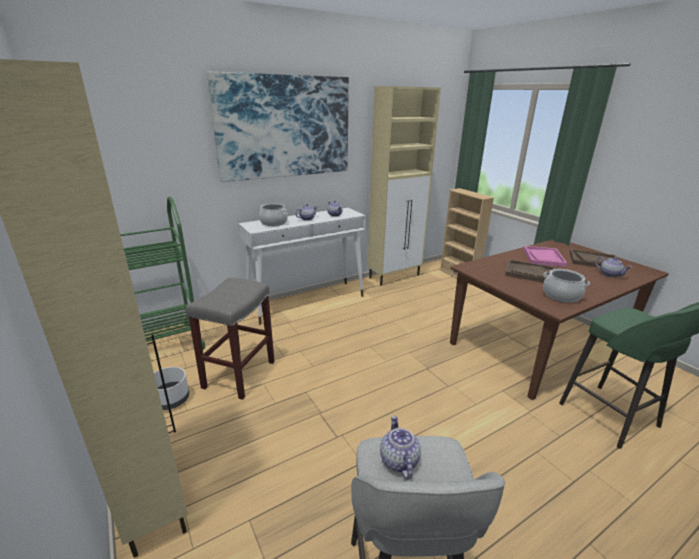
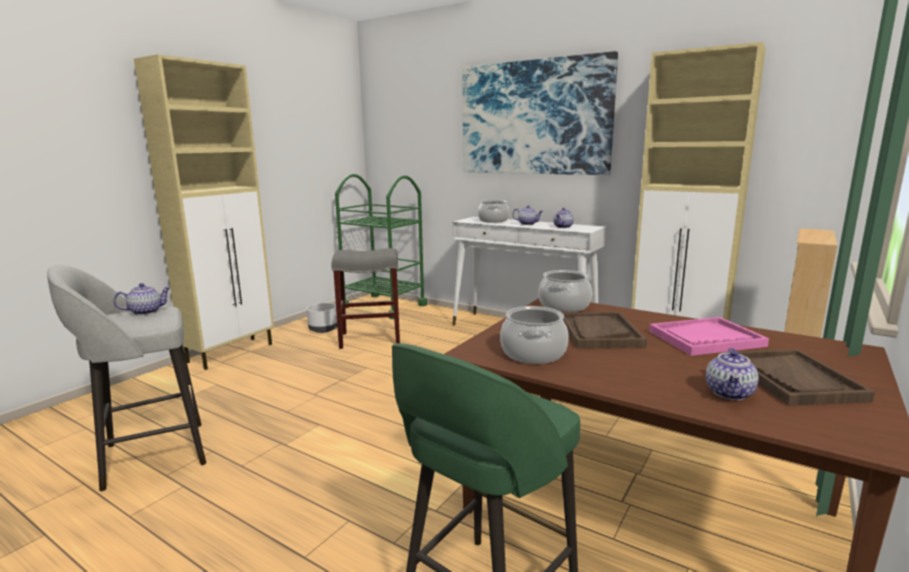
camera: 65 degrees right, 10 degrees down
none -> cooking pot [538,270,592,312]

